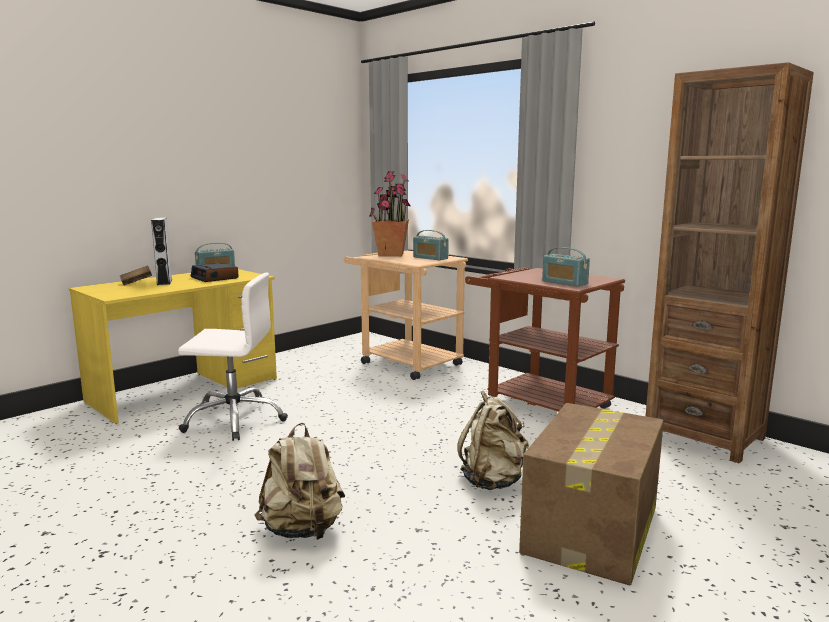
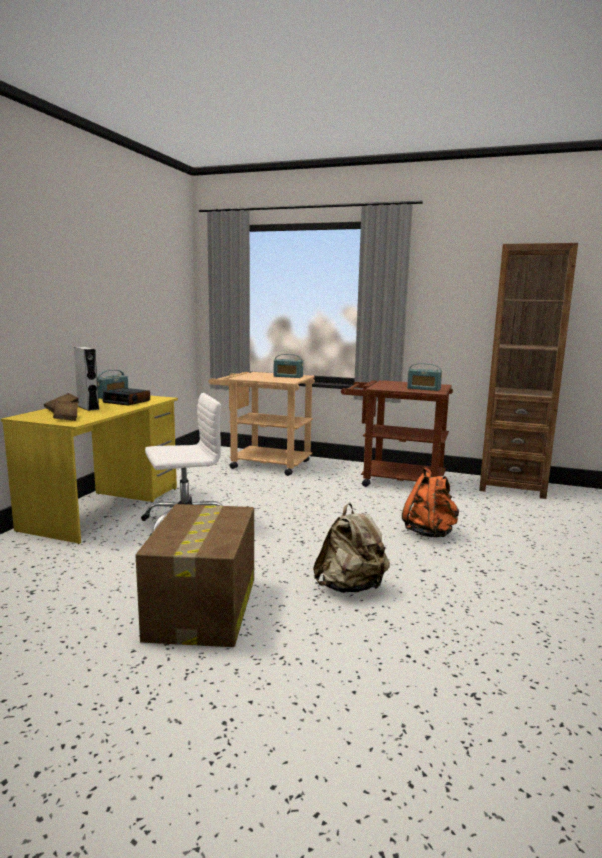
camera: 25 degrees left, 0 degrees up
potted plant [369,171,411,257] -> none
beige backpack [457,391,529,490] -> orange backpack [402,468,459,538]
cardboard box [519,403,664,585] -> cardboard box moved to [135,504,254,647]
none -> brown book [53,401,78,421]

